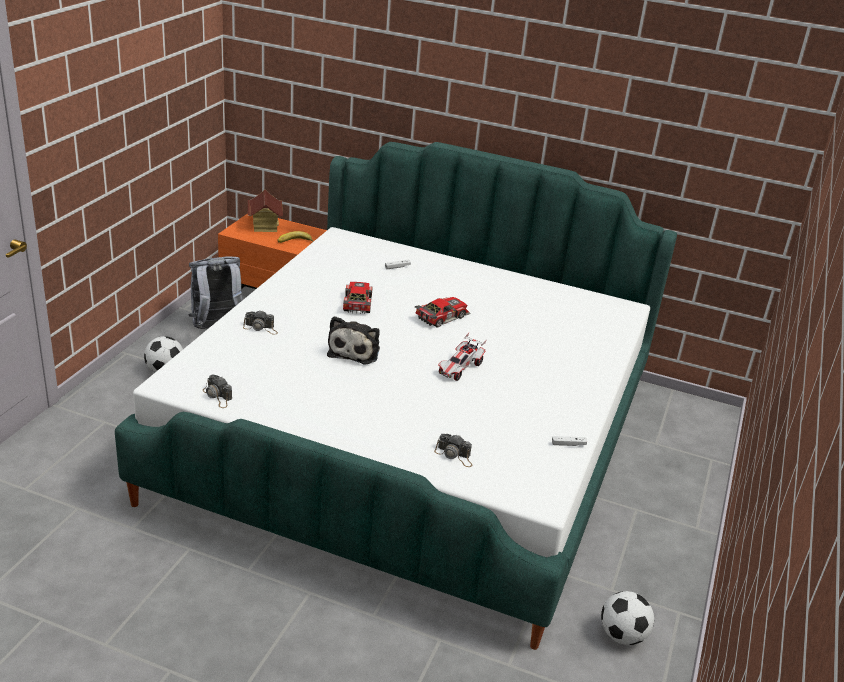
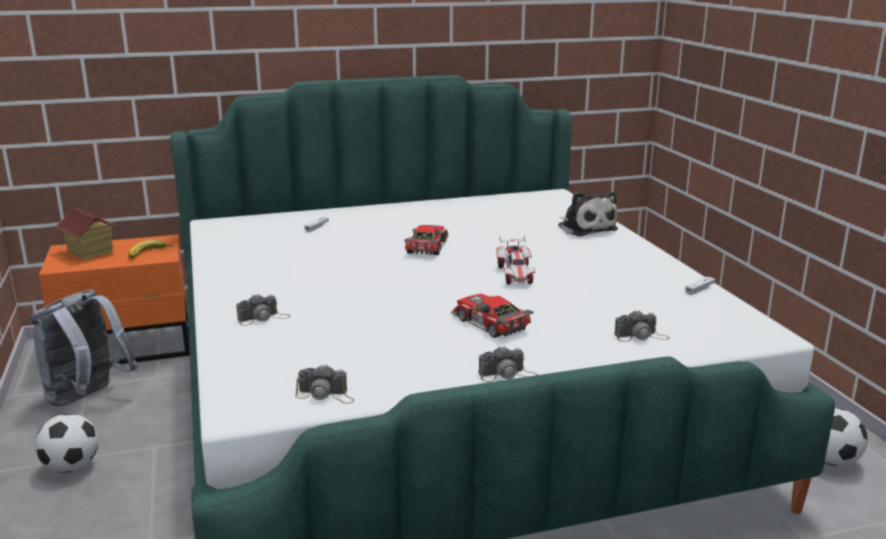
camera: 35 degrees left, 10 degrees down
plush toy [327,316,380,364] -> plush toy moved to [558,192,618,237]
toy car [343,282,372,314] -> toy car moved to [451,294,533,338]
none -> camera [478,346,538,382]

